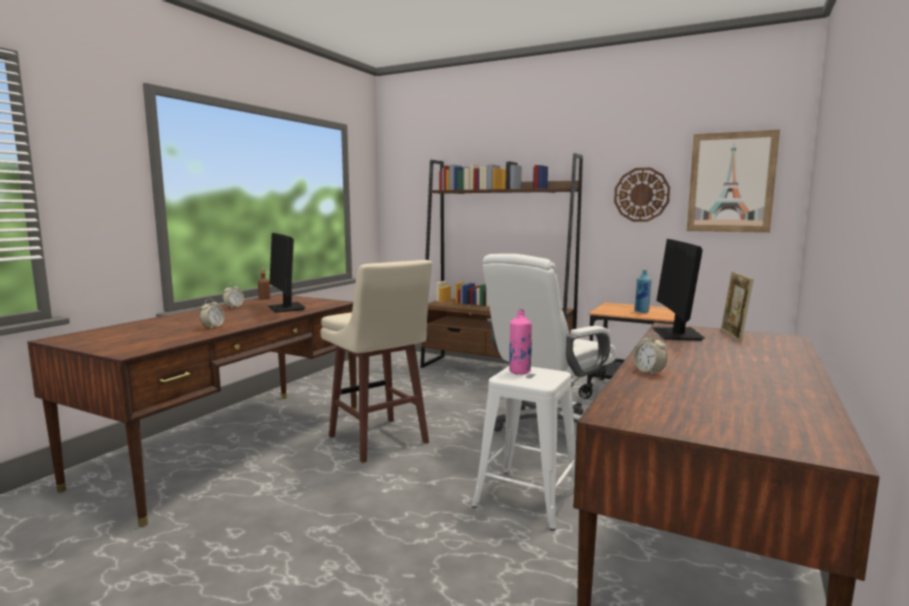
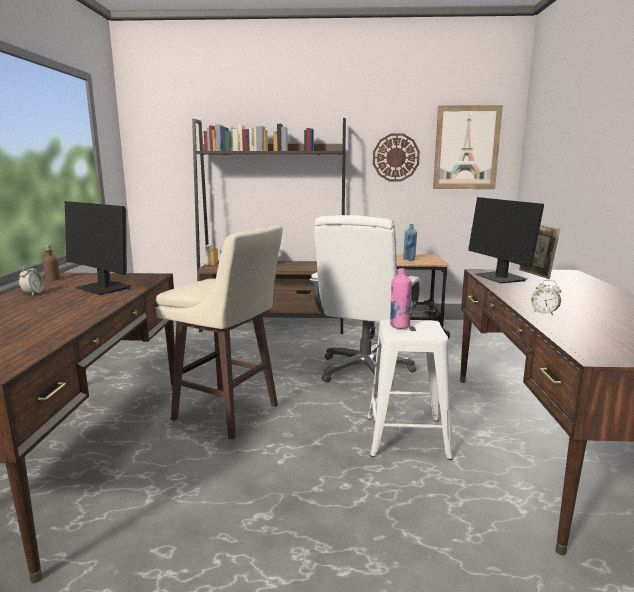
camera: 25 degrees left, 5 degrees up
alarm clock [200,299,225,329] -> none

